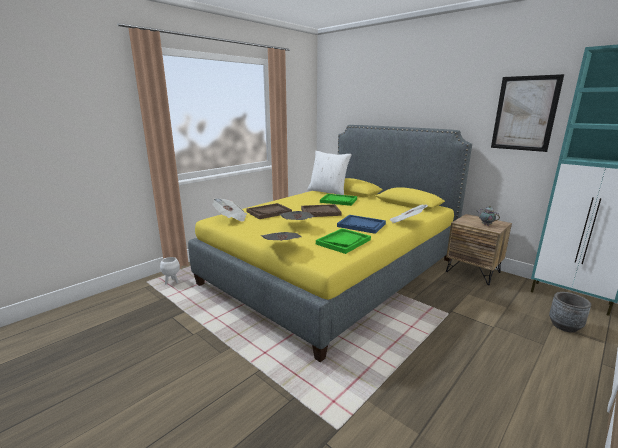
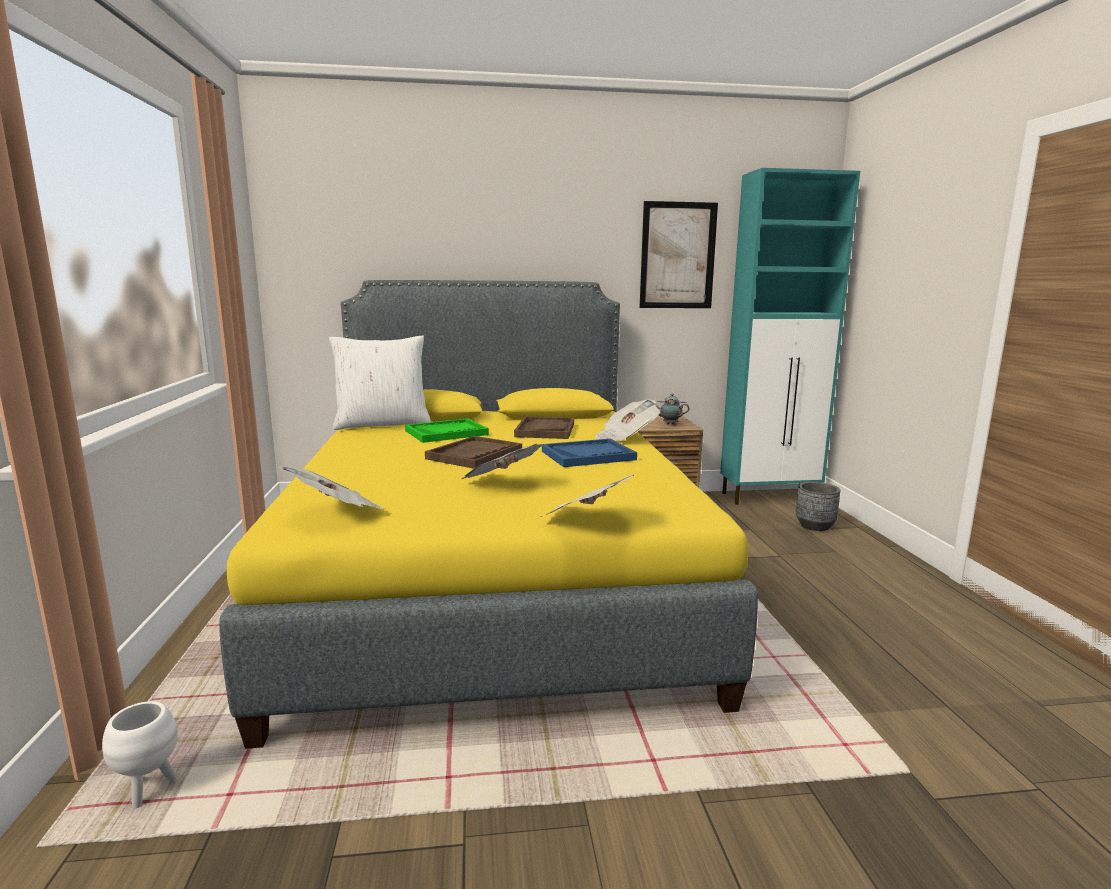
camera: 50 degrees left, 5 degrees down
brown tray [246,203,292,219] -> brown tray moved to [514,416,574,439]
green tray [316,228,371,254] -> none

